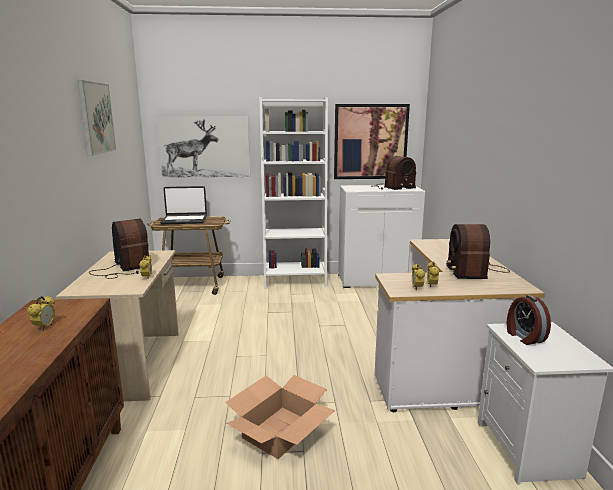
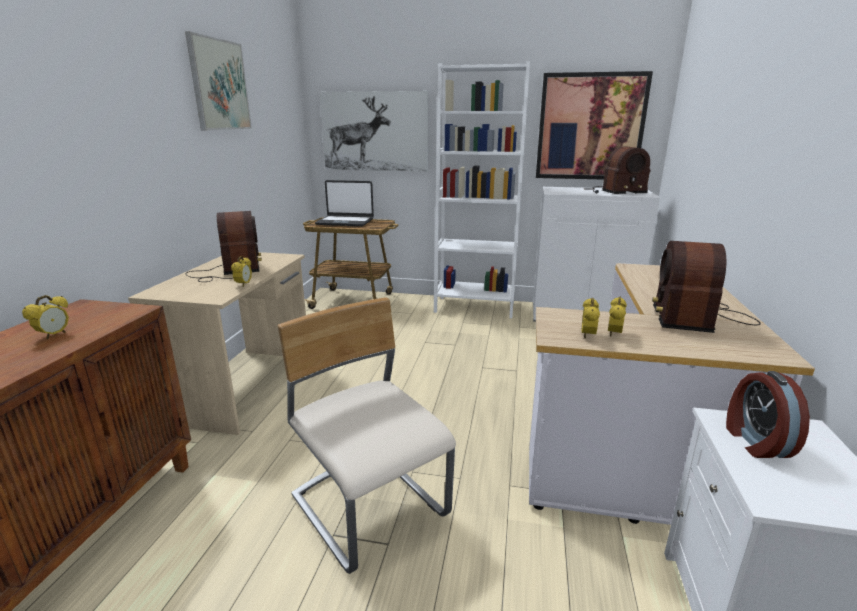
camera: 15 degrees right, 5 degrees up
cardboard box [225,375,335,459] -> beige chair [278,297,456,574]

